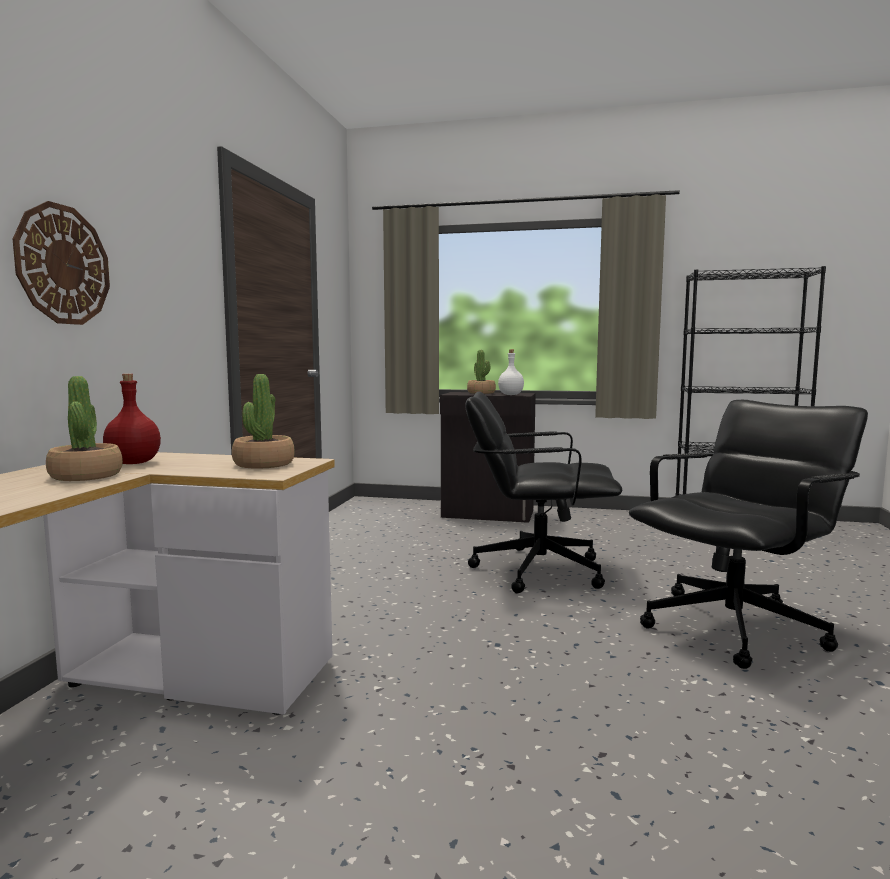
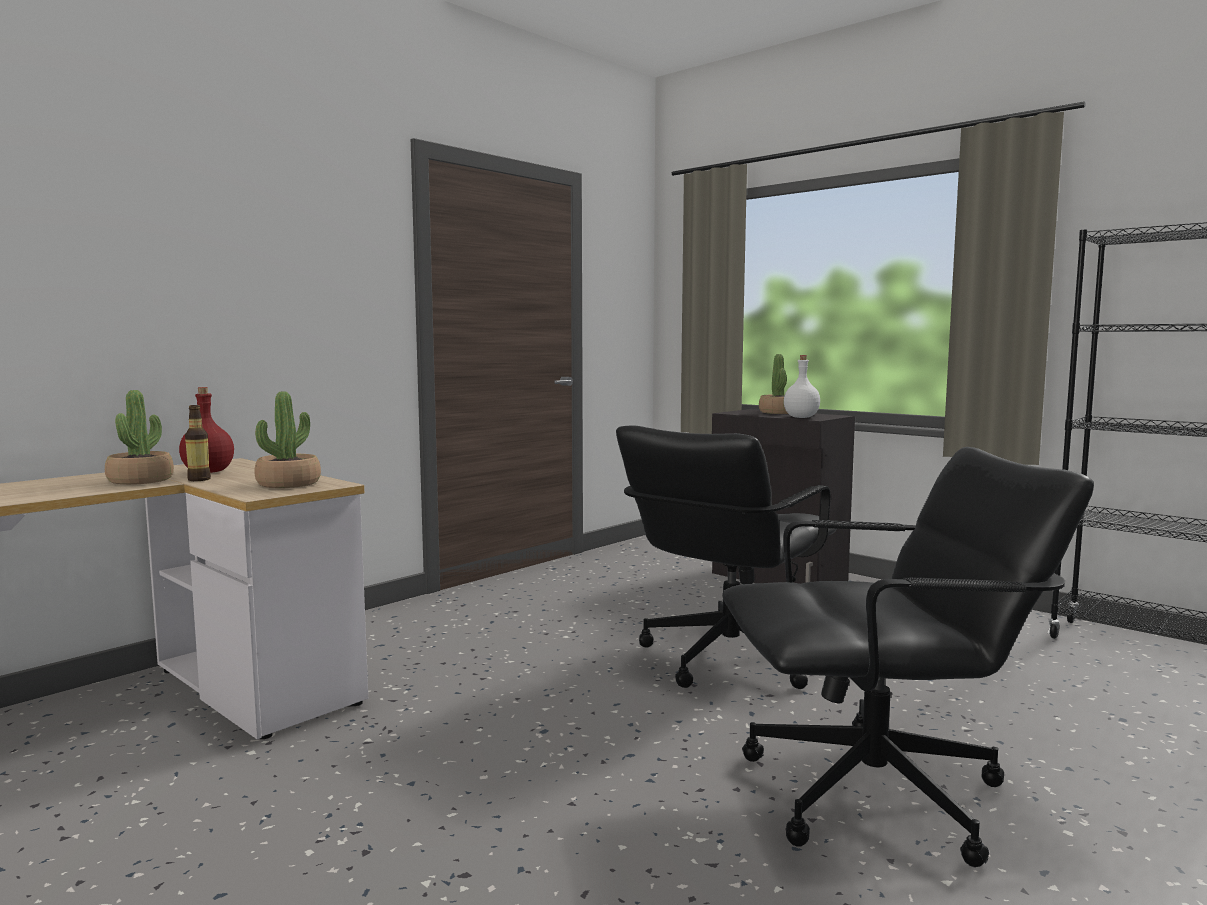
camera: 30 degrees right, 0 degrees up
wall clock [13,201,110,325] -> none
black office chair [465,392,622,593] -> black office chair turned 90 degrees counterclockwise [616,425,836,689]
none -> bottle [185,405,211,481]

